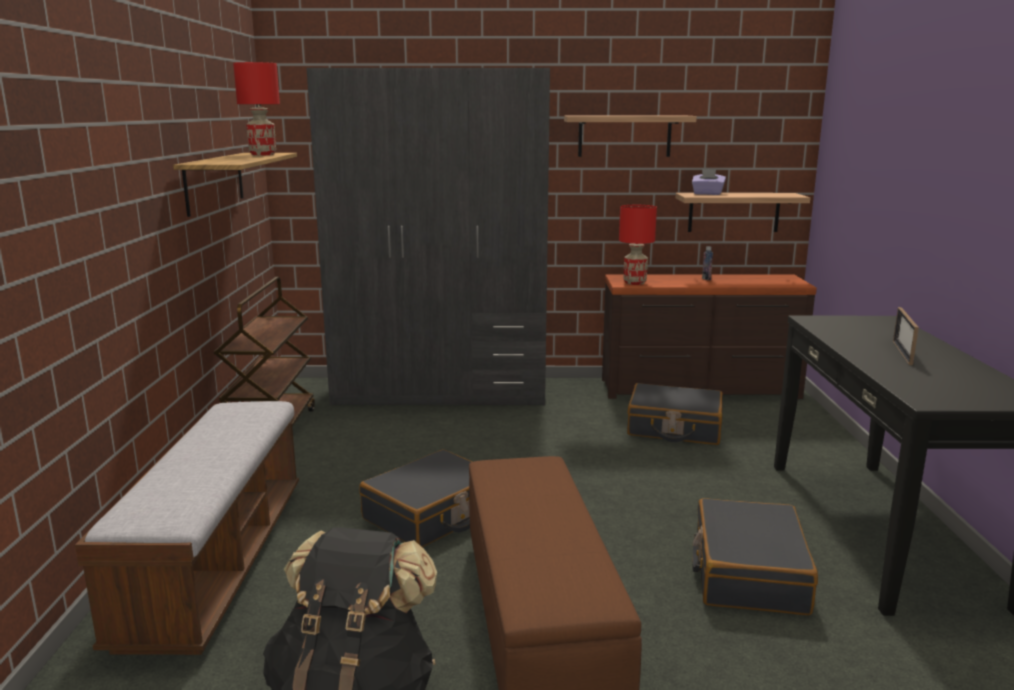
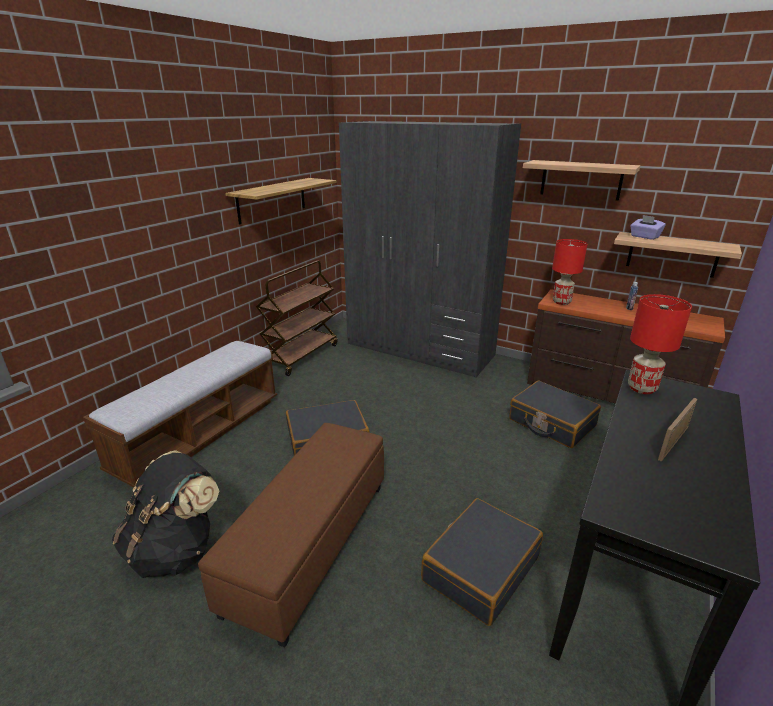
camera: 30 degrees right, 10 degrees up
red table lamp [233,62,280,155] -> red table lamp moved to [628,294,692,394]

